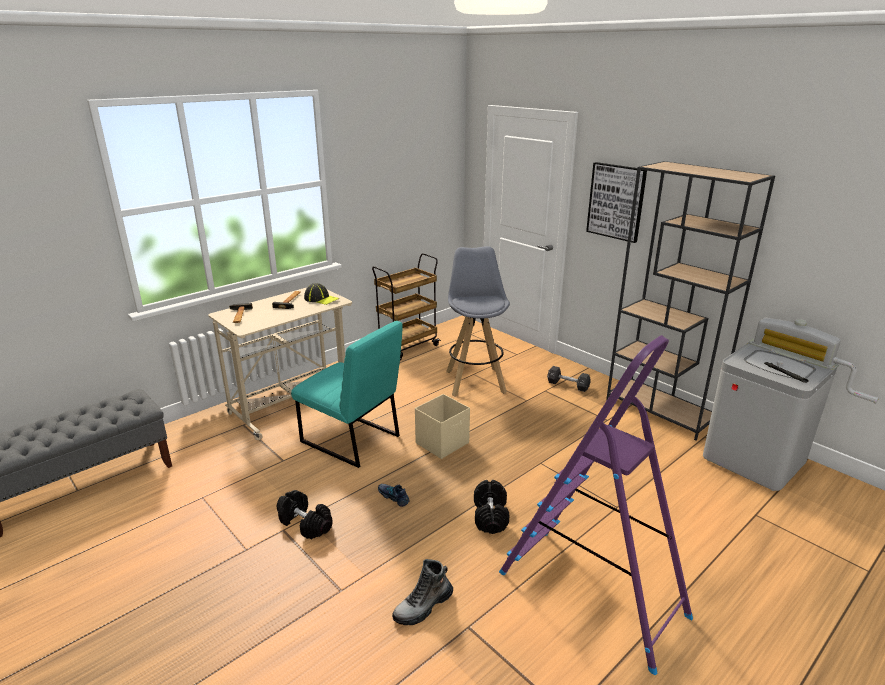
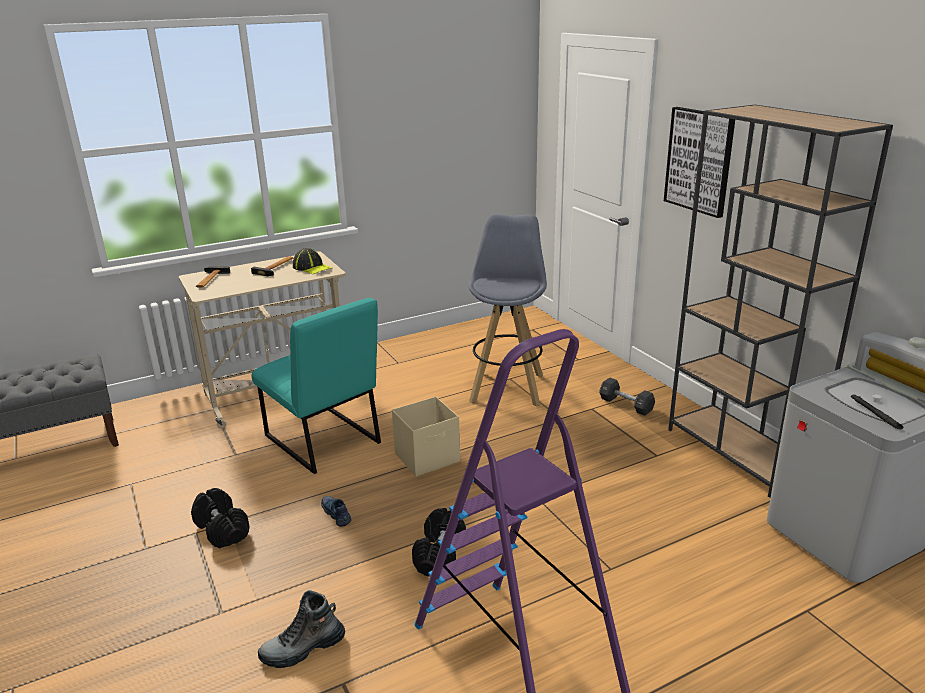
camera: 15 degrees right, 0 degrees up
brown cart [372,253,441,361] -> none

